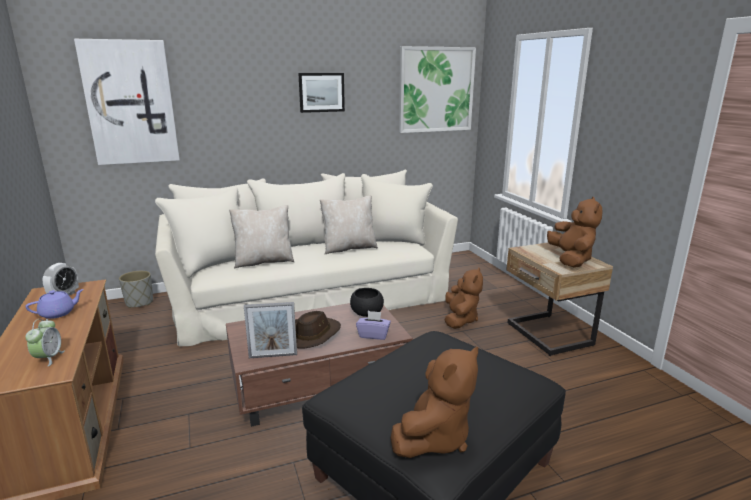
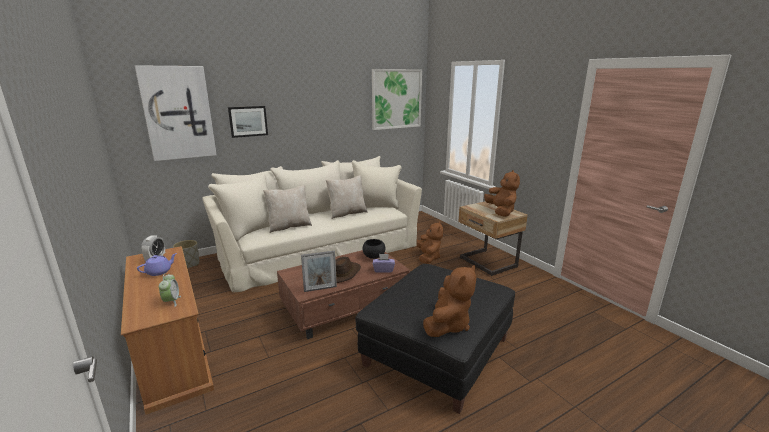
camera: 10 degrees left, 0 degrees up
picture [298,73,345,113] -> picture moved to [228,106,268,138]

